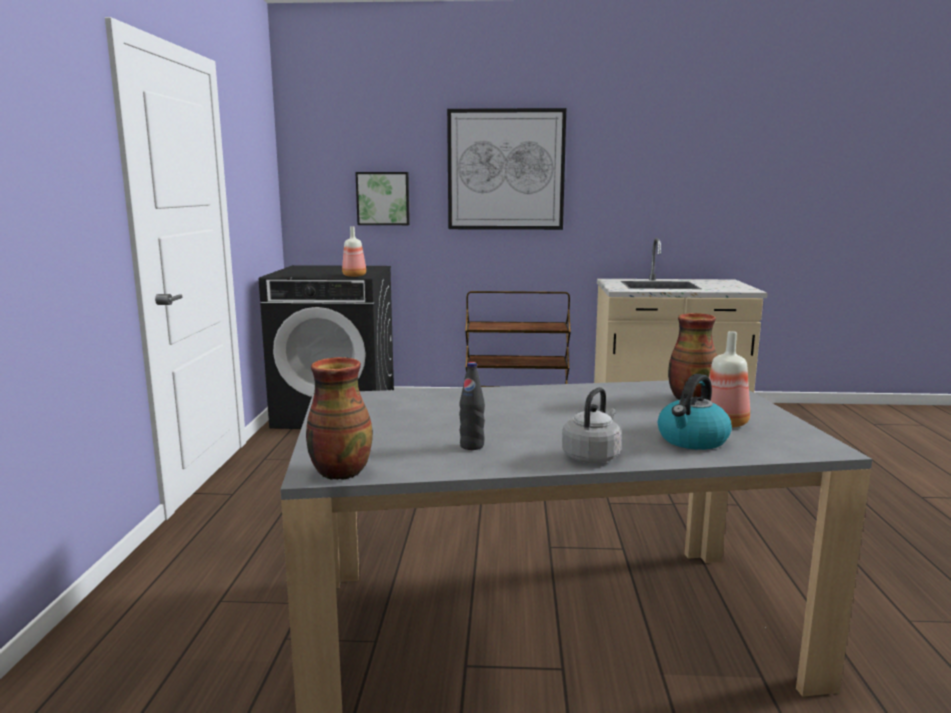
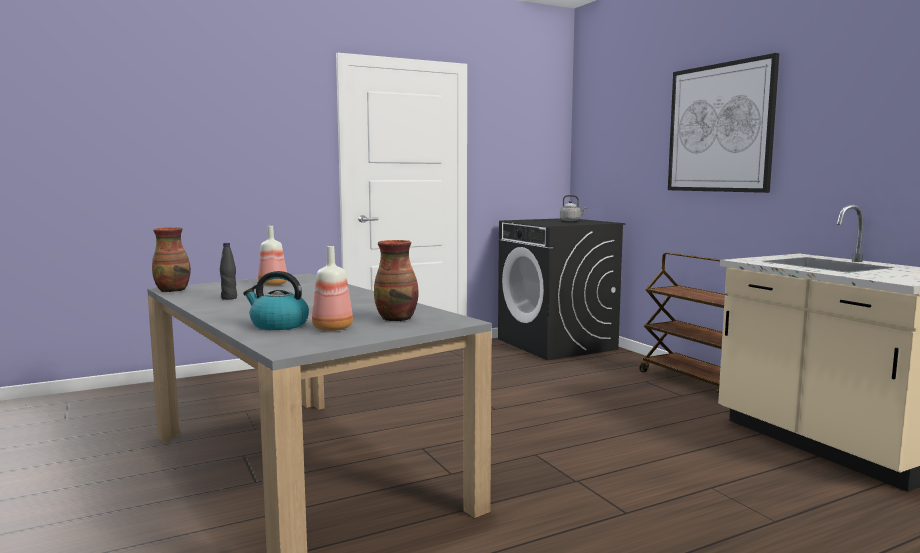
camera: 60 degrees right, 5 degrees down
bottle [342,226,366,277] -> bottle moved to [258,226,287,286]
picture [355,172,410,225] -> none
grey kettle [562,387,621,463] -> grey kettle moved to [560,195,587,221]

